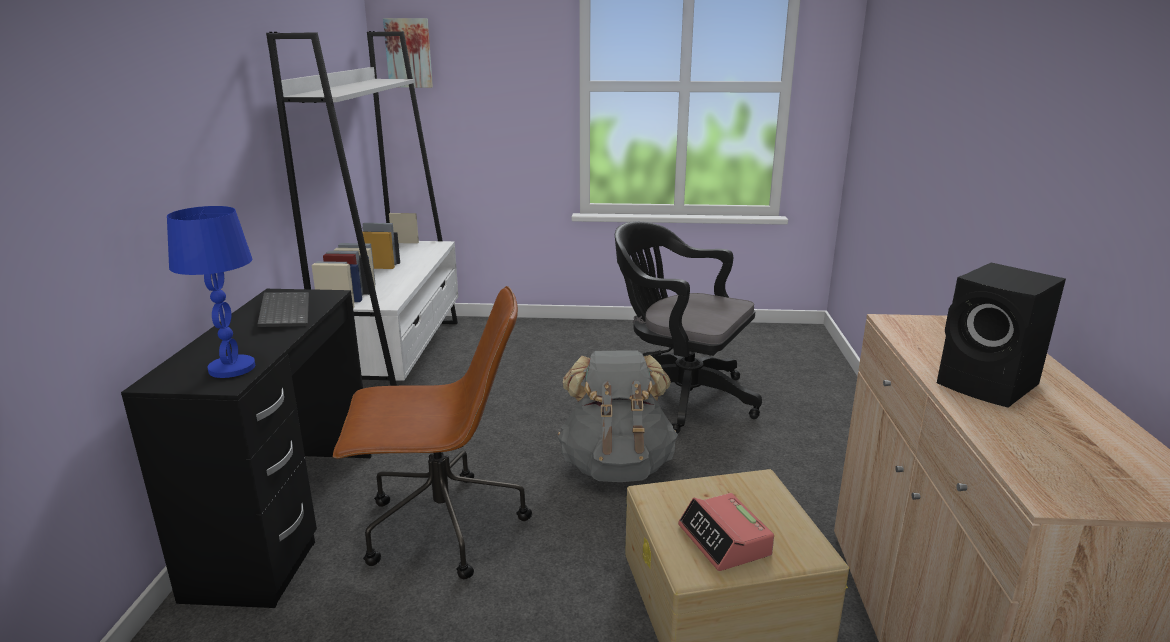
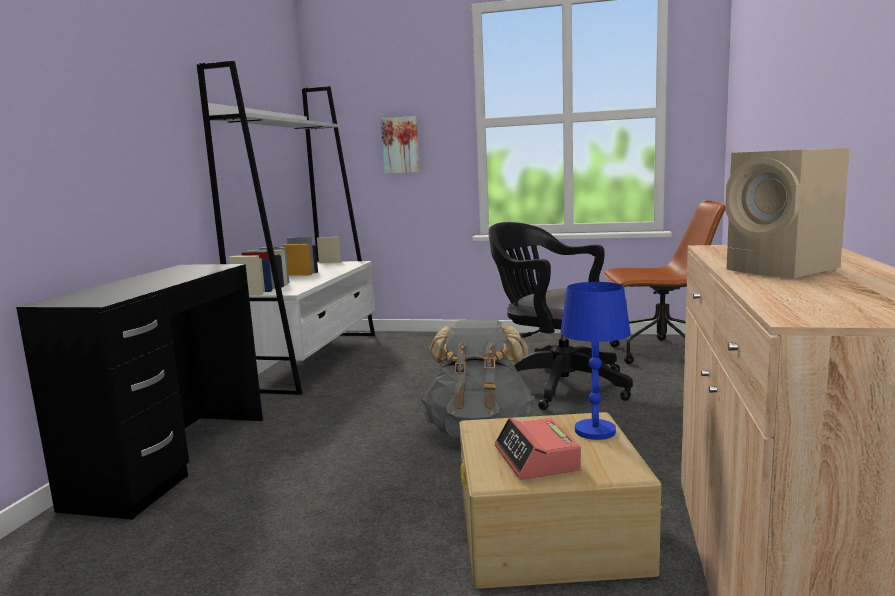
camera: 10 degrees right, 10 degrees down
blue table lamp [167,206,255,378] -> blue table lamp moved to [560,282,631,440]
keyboard [257,292,309,327] -> none
brown office chair [333,286,532,579] -> brown office chair moved to [603,200,725,364]
picture [383,18,433,88] -> picture moved to [381,116,420,174]
black speaker [937,262,1066,408] -> beige speaker [725,148,850,278]

